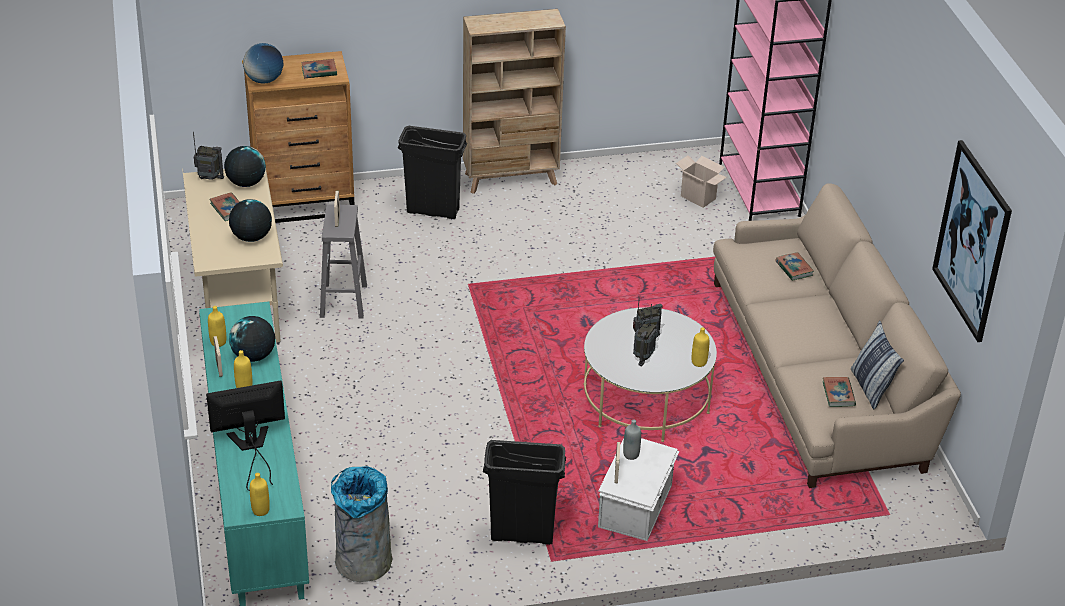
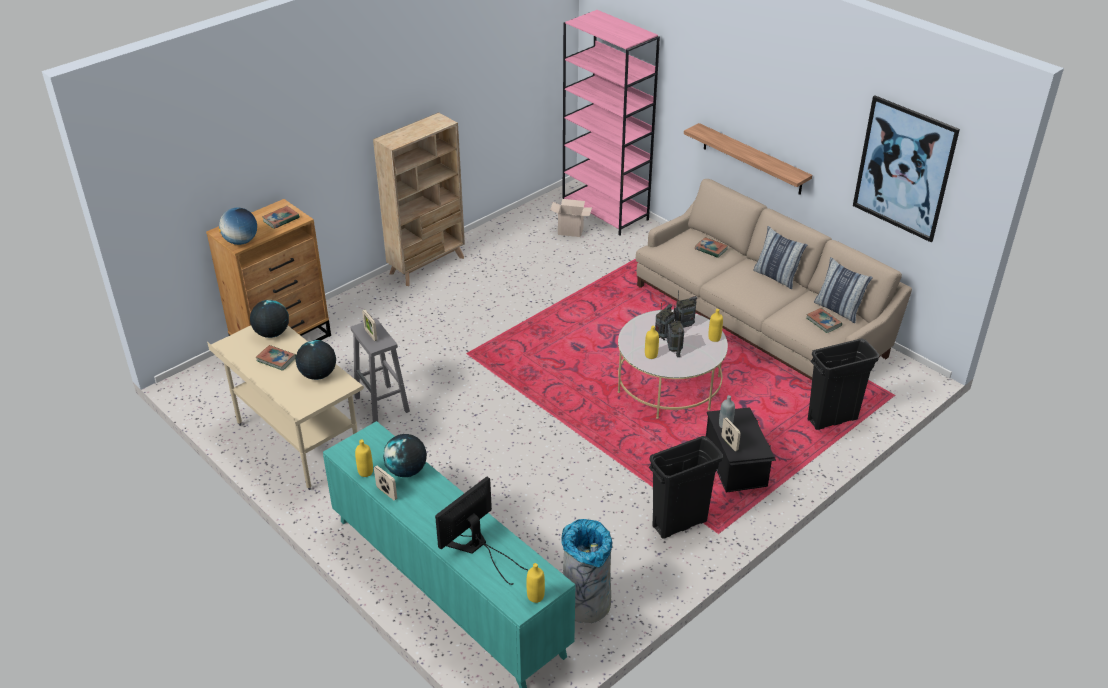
camera: 30 degrees left, 0 degrees up
radio [193,132,224,180] -> radio moved to [675,290,697,328]
yellow bottle [234,350,252,388] -> yellow bottle moved to [645,326,659,359]
black trash can [398,126,467,219] -> black trash can moved to [808,338,879,430]
white storage box [598,438,679,541] -> black storage box [706,407,776,493]
none -> shelf [684,123,812,195]
none -> pillow [753,226,808,289]

